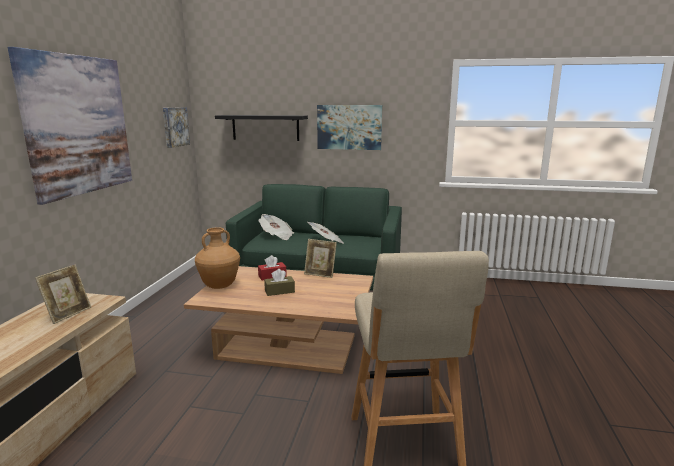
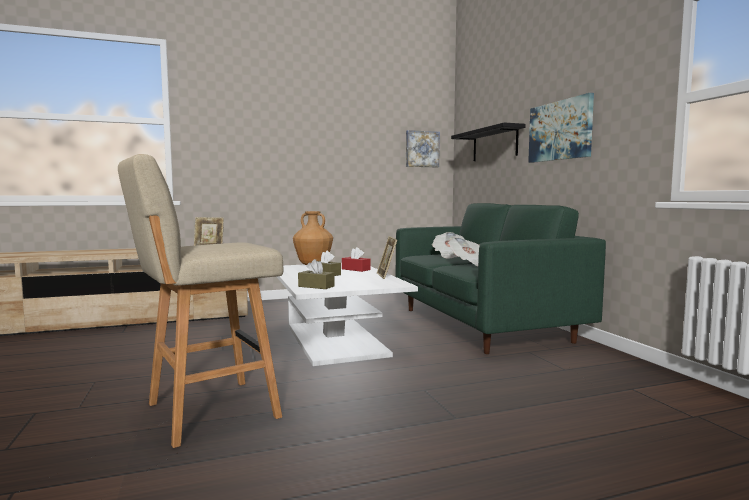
camera: 60 degrees right, 10 degrees down
picture [8,47,132,205] -> none
brown coffee table [184,266,373,374] -> white coffee table [277,263,418,366]
none -> brown tissue box [298,259,335,289]

